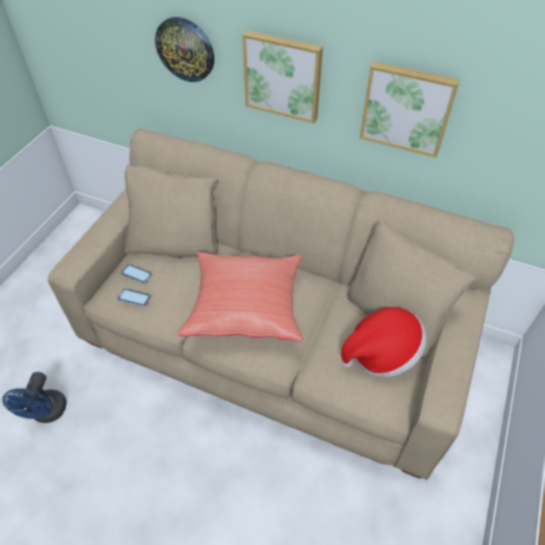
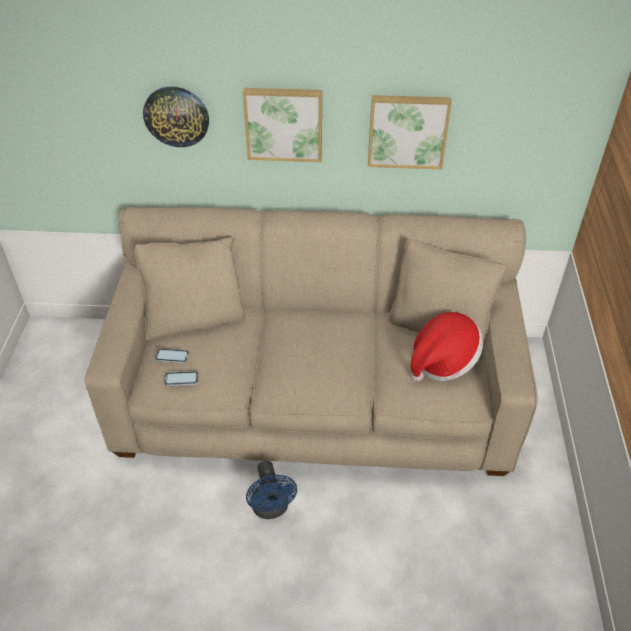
camera: 20 degrees left, 5 degrees down
blue fan [2,372,67,423] -> blue fan moved to [246,461,297,519]
red pillow [177,252,303,341] -> none

